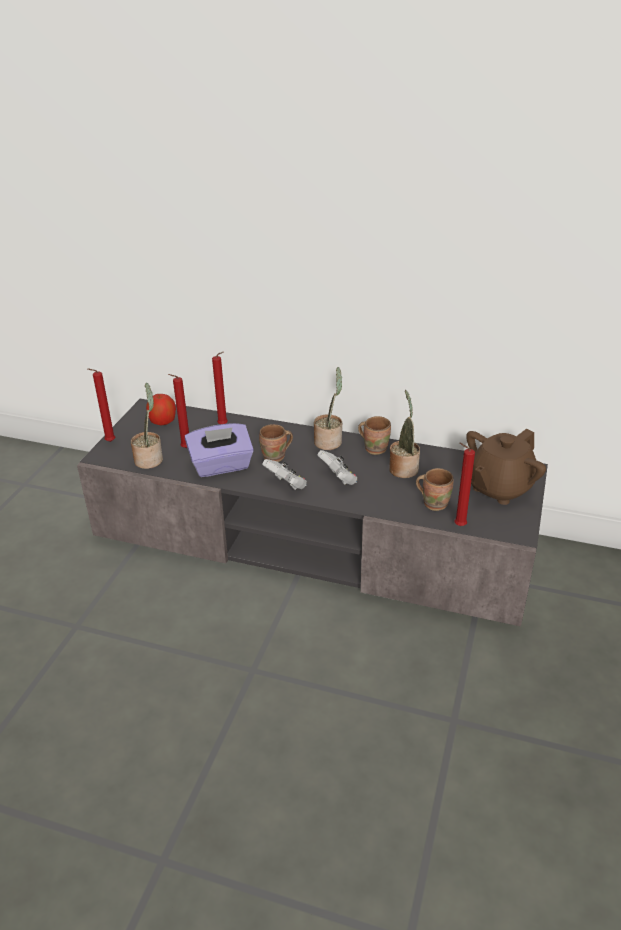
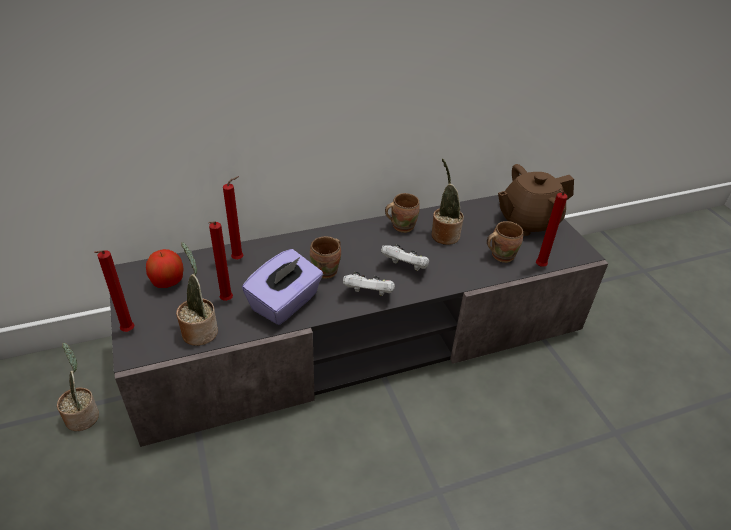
camera: 40 degrees left, 5 degrees up
potted plant [314,367,343,450] -> potted plant moved to [57,343,99,431]
brown teapot [466,429,546,505] -> brown teapot turned 60 degrees clockwise [498,164,574,236]

